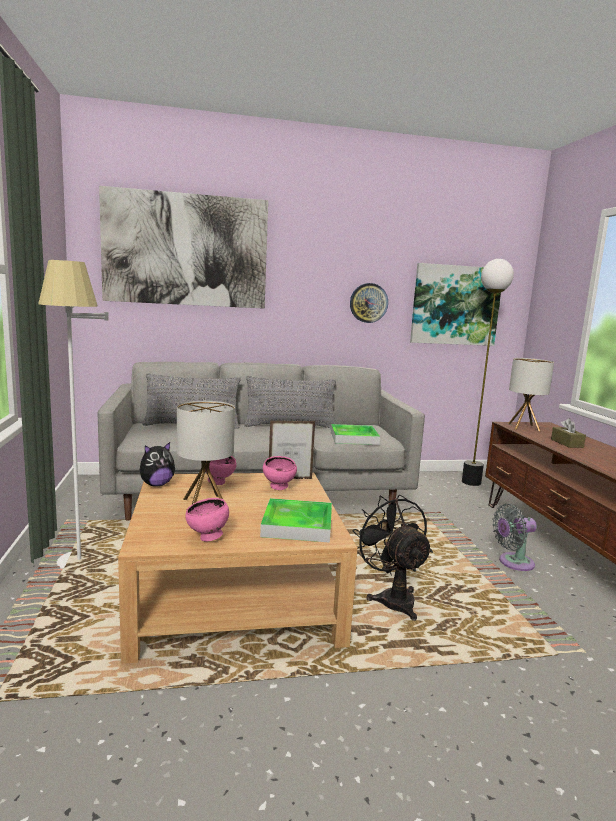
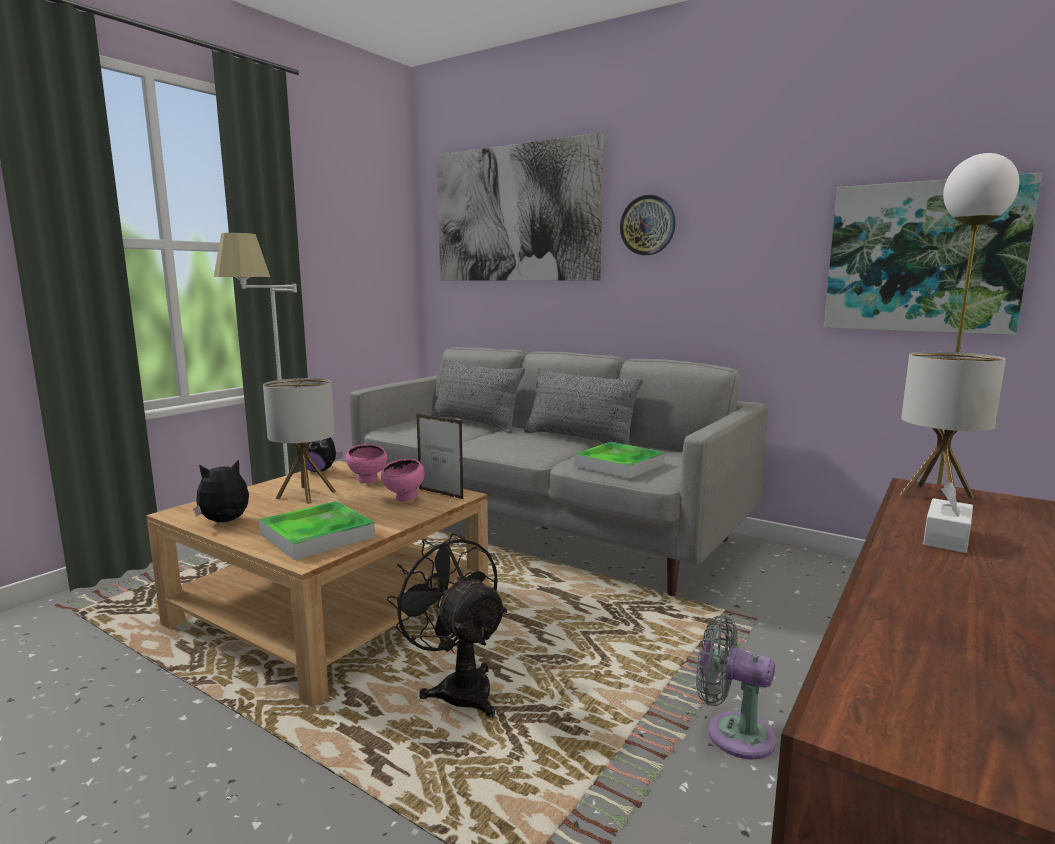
camera: 45 degrees right, 0 degrees up
pink bowl [185,498,229,542] -> plush toy [193,460,249,522]
wall clock [350,283,388,323] -> wall clock moved to [620,195,676,255]
black fan [353,495,433,621] -> black fan turned 60 degrees counterclockwise [387,533,507,717]
brown tissue box [551,418,586,448] -> white tissue box [923,482,973,553]

